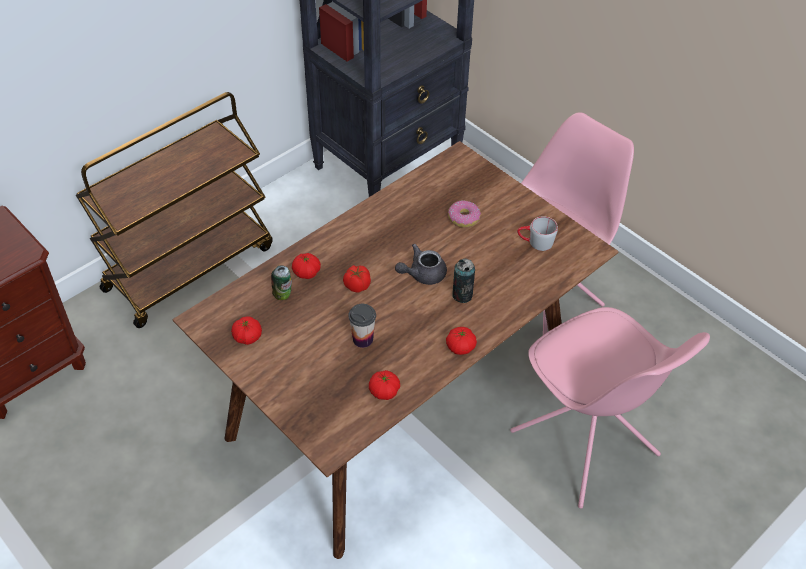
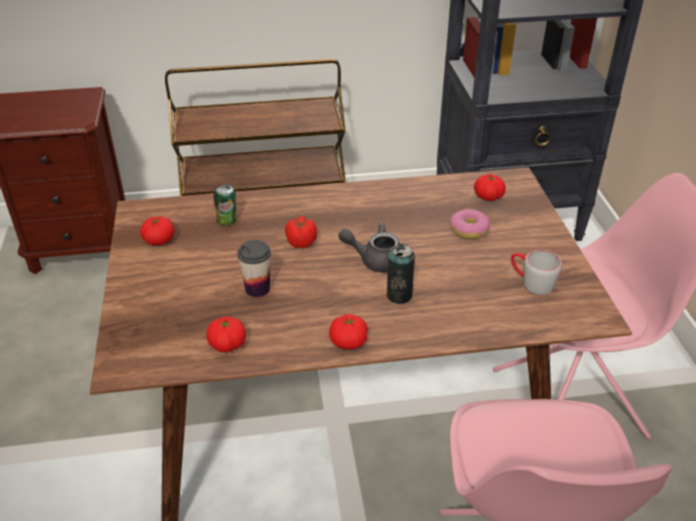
camera: 35 degrees right, 10 degrees down
tomato [292,253,321,279] -> tomato moved to [474,174,506,201]

